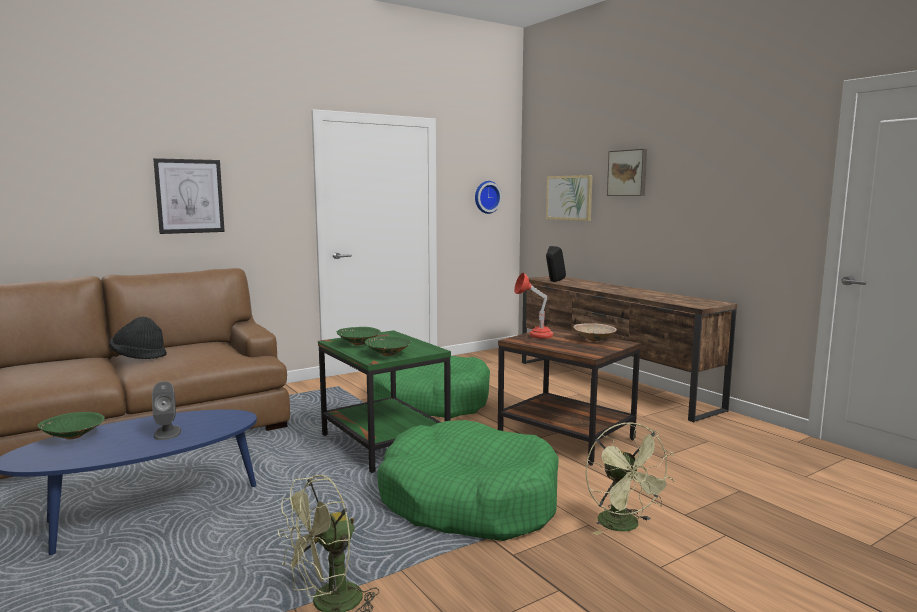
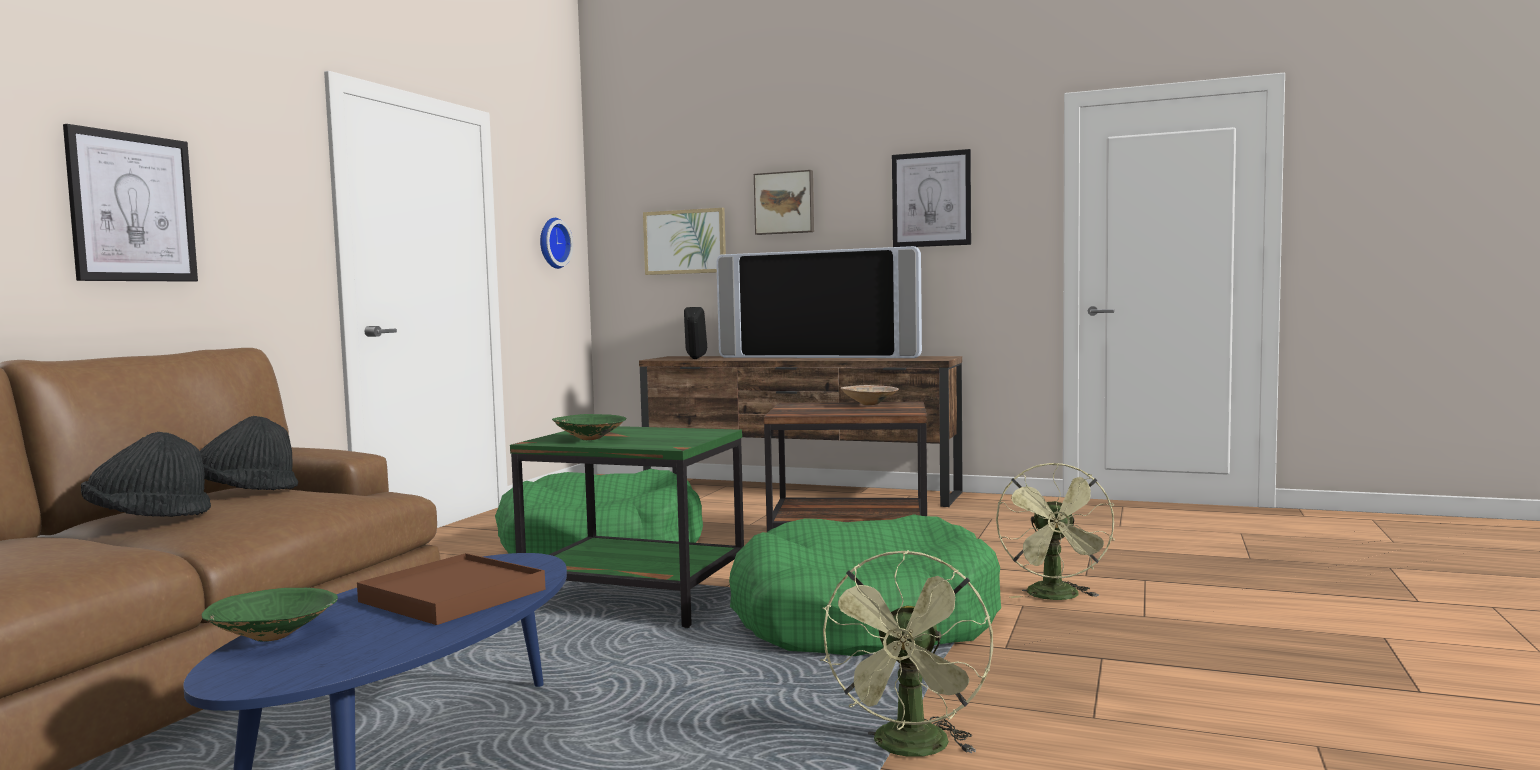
camera: 35 degrees left, 5 degrees down
grey speaker [152,381,181,440] -> brown tray [357,553,545,625]
green bowl [365,336,412,356] -> none
red table lamp [514,273,553,339] -> none
green fan [585,422,675,535] -> green fan turned 60 degrees clockwise [996,462,1115,600]
none -> black hat [200,416,298,490]
none -> television [716,246,922,358]
none -> picture [892,149,971,247]

